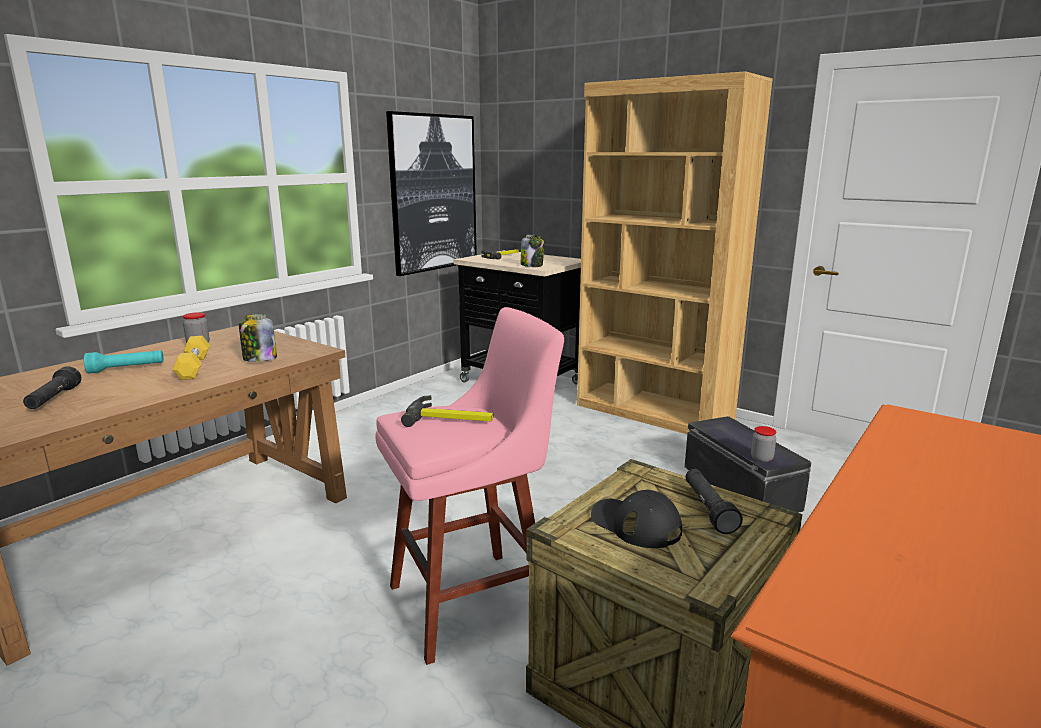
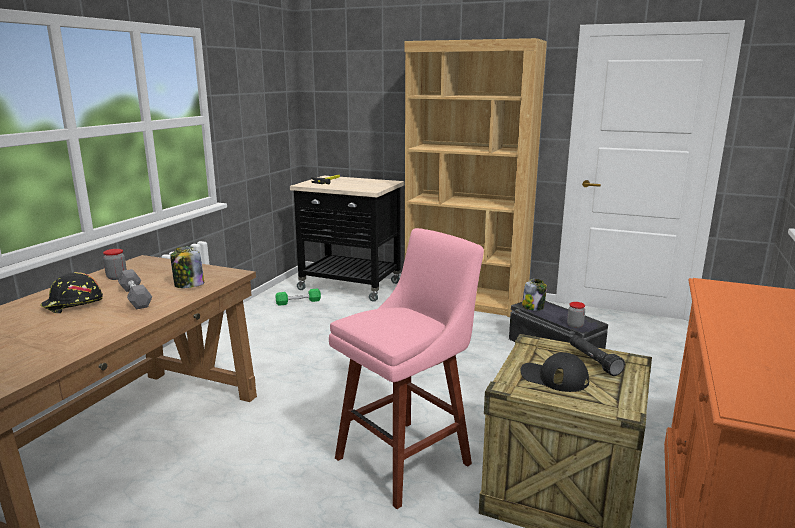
camera: 15 degrees left, 0 degrees up
black flashlight [23,366,82,409] -> none
turquoise flashlight [84,350,164,373] -> black hard hat [40,272,103,313]
yellow dumbbell [173,336,210,380] -> grey dumbbell [118,269,152,309]
picture [386,111,477,276] -> none
hammer [401,395,493,427] -> none
jar [520,235,544,267] -> jar moved to [522,279,547,311]
none -> green dumbbell [276,288,321,306]

